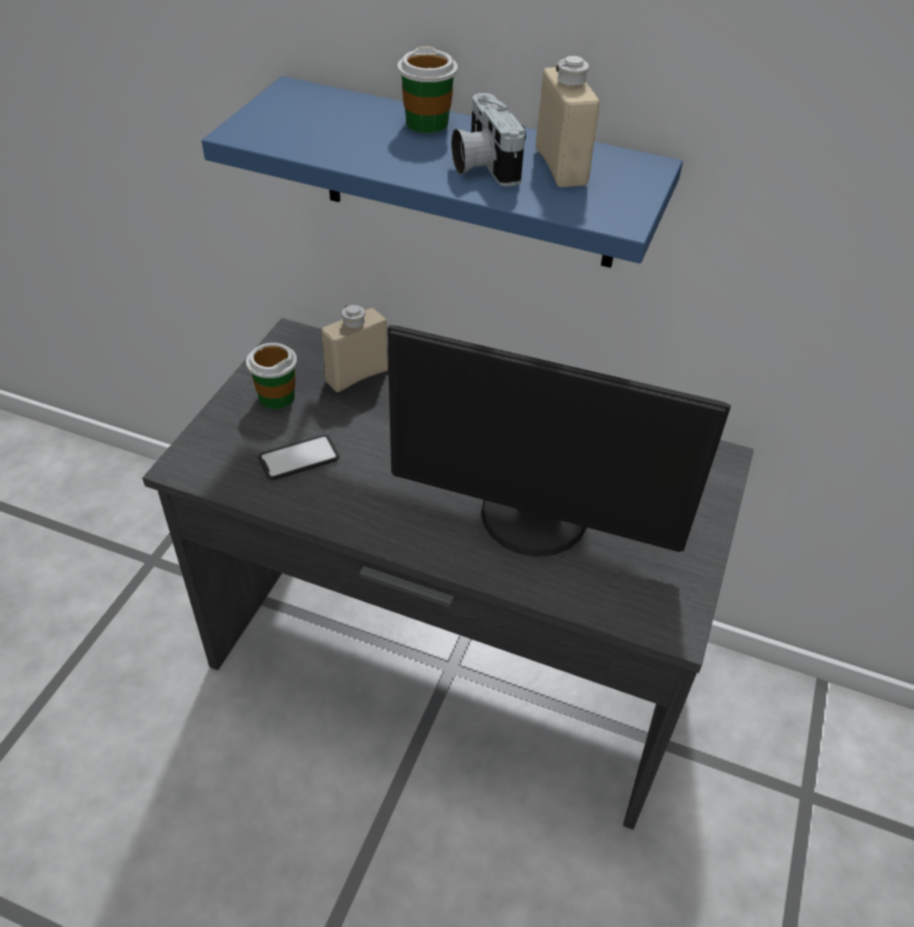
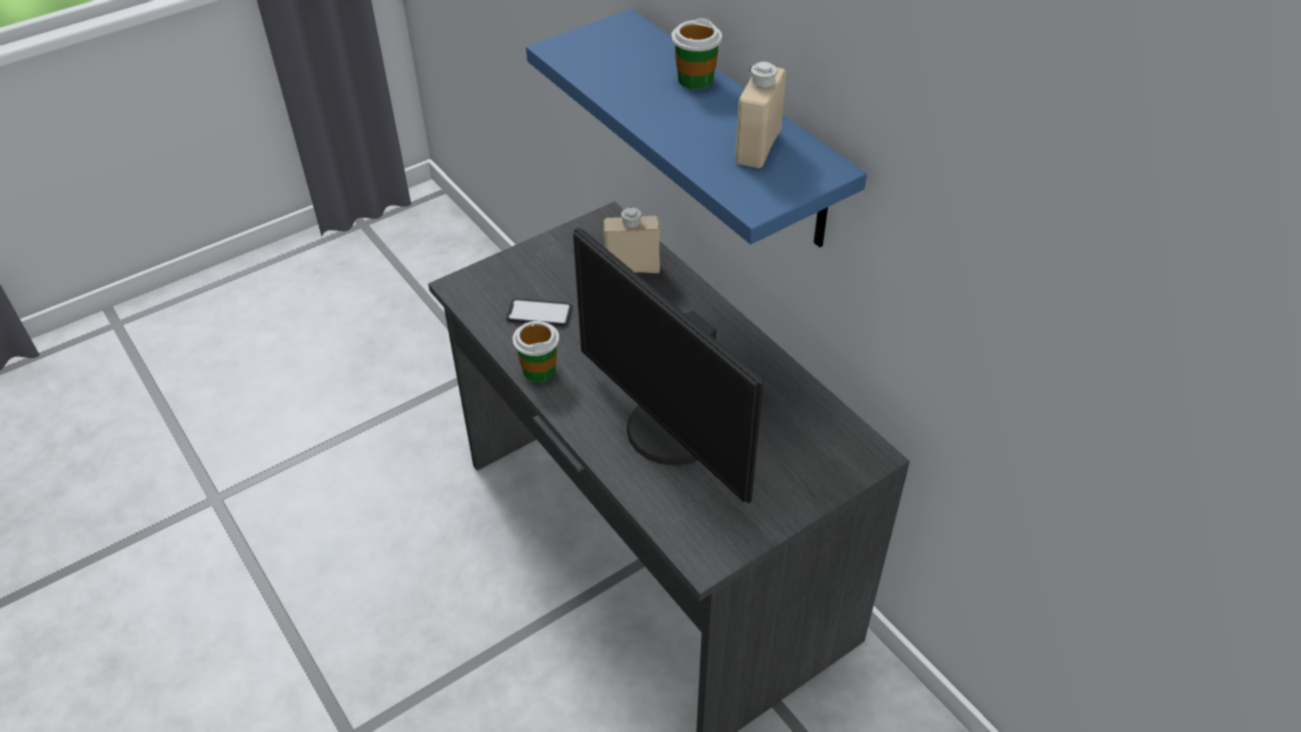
camera: 35 degrees right, 0 degrees up
cup [246,343,297,409] -> cup moved to [513,321,559,382]
camera [451,93,526,187] -> none

